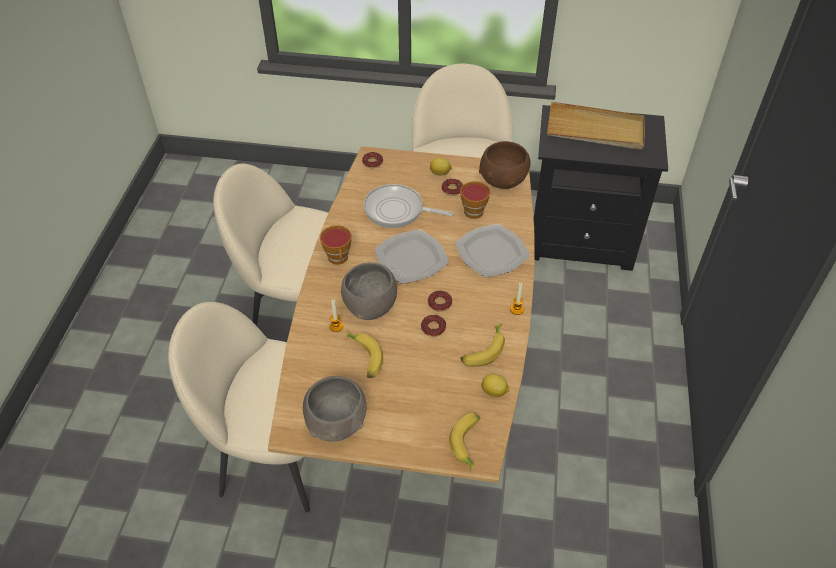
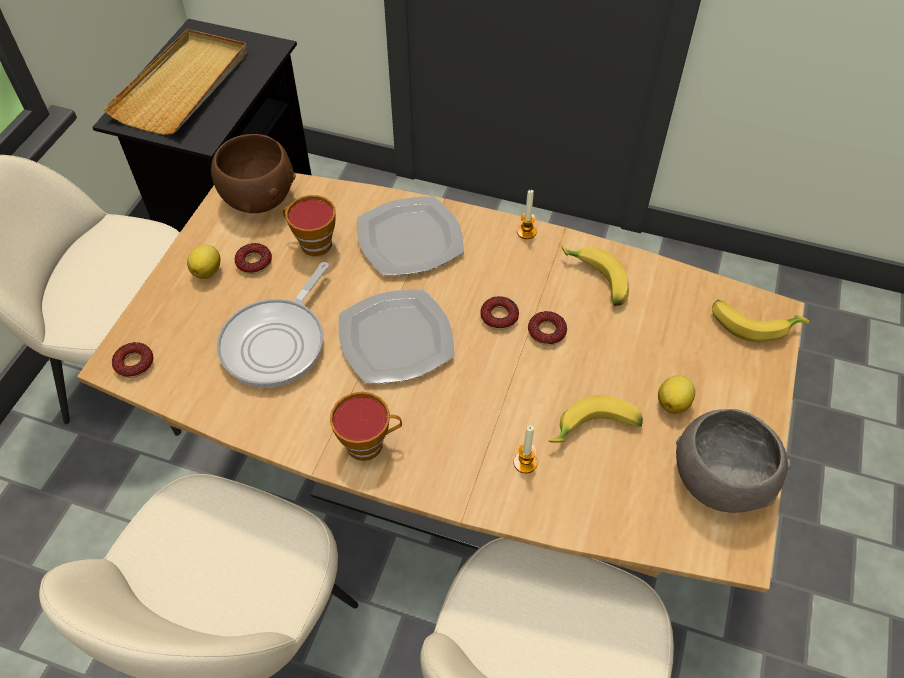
camera: 80 degrees left, 5 degrees up
grey bowl [341,263,397,320] -> none
lemon [481,374,510,397] -> lemon moved to [658,375,695,414]

